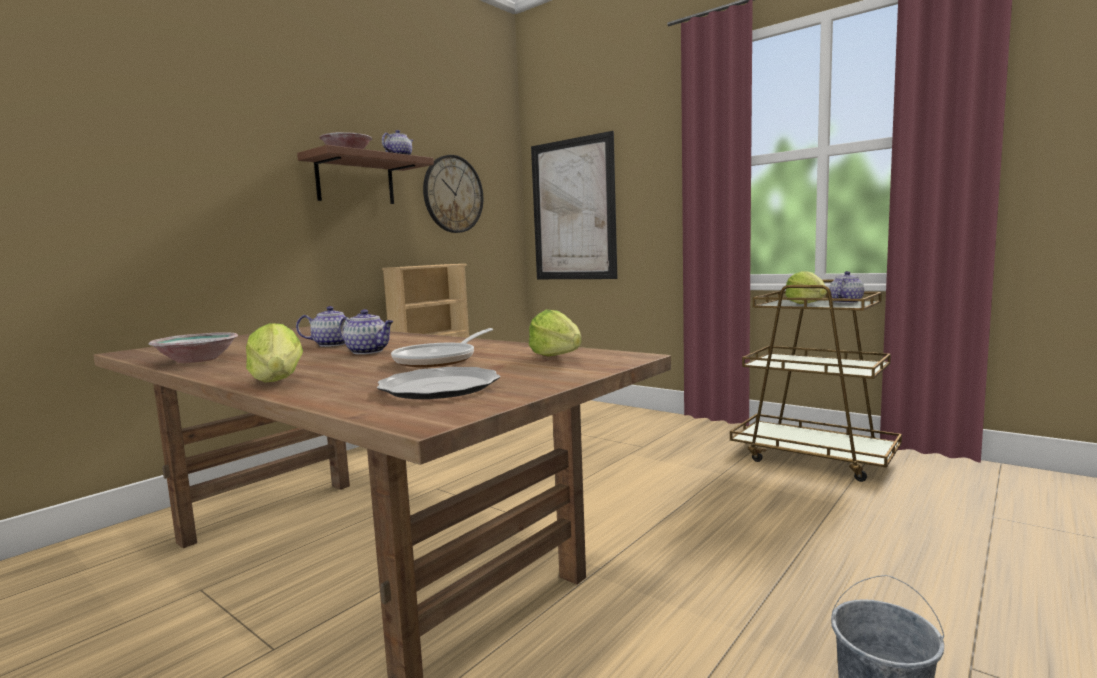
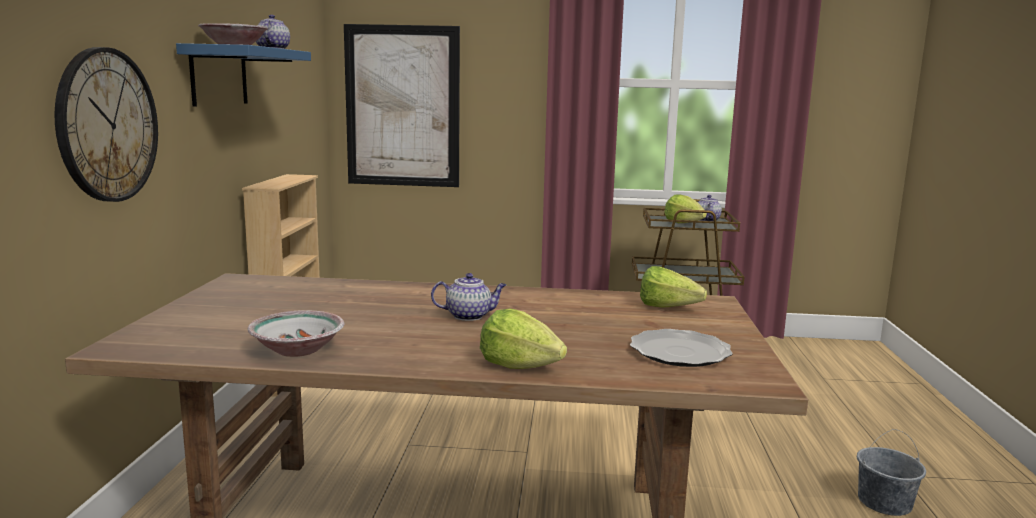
camera: 35 degrees left, 5 degrees up
teapot [296,306,362,347] -> none
brown shelf [297,145,434,204] -> blue shelf [176,43,311,107]
frying pan [391,328,493,367] -> none
wall clock [423,155,483,233] -> wall clock moved to [54,47,158,202]

